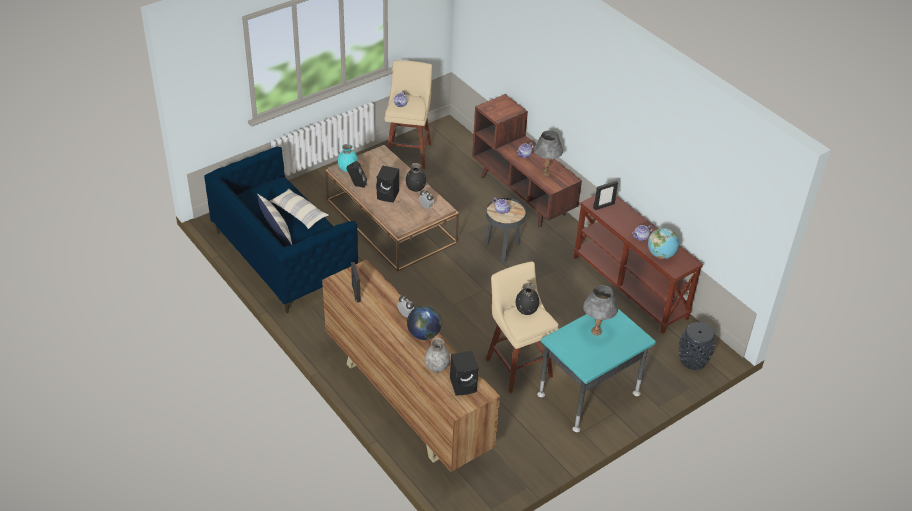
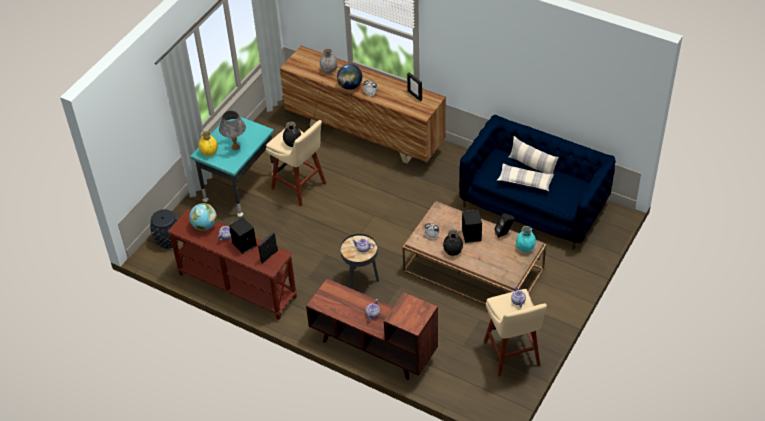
camera: 160 degrees right, 5 degrees up
black speaker [450,351,478,395] -> black speaker moved to [229,217,257,254]
grey table lamp [534,130,563,176] -> none
none -> yellow vase [199,131,218,156]

